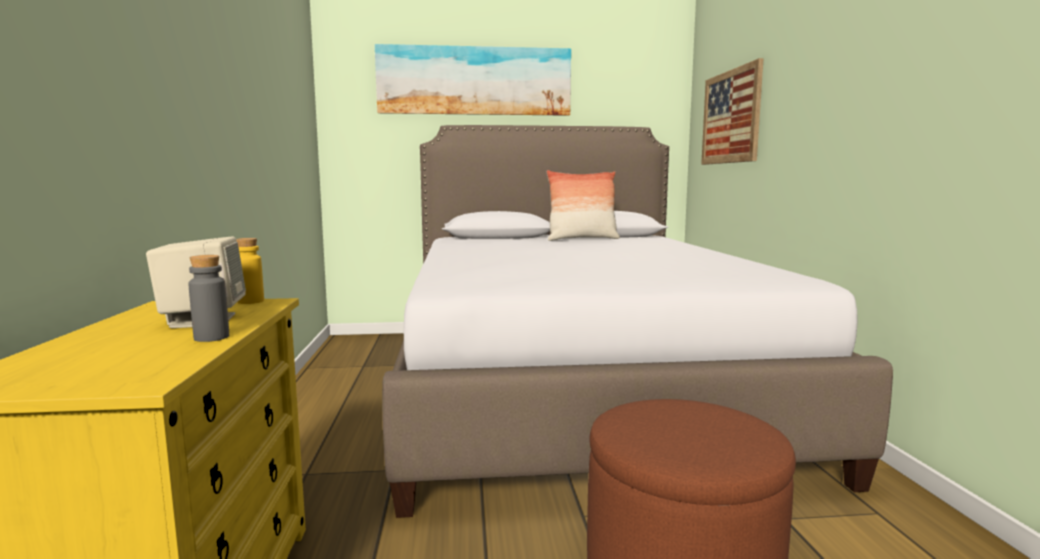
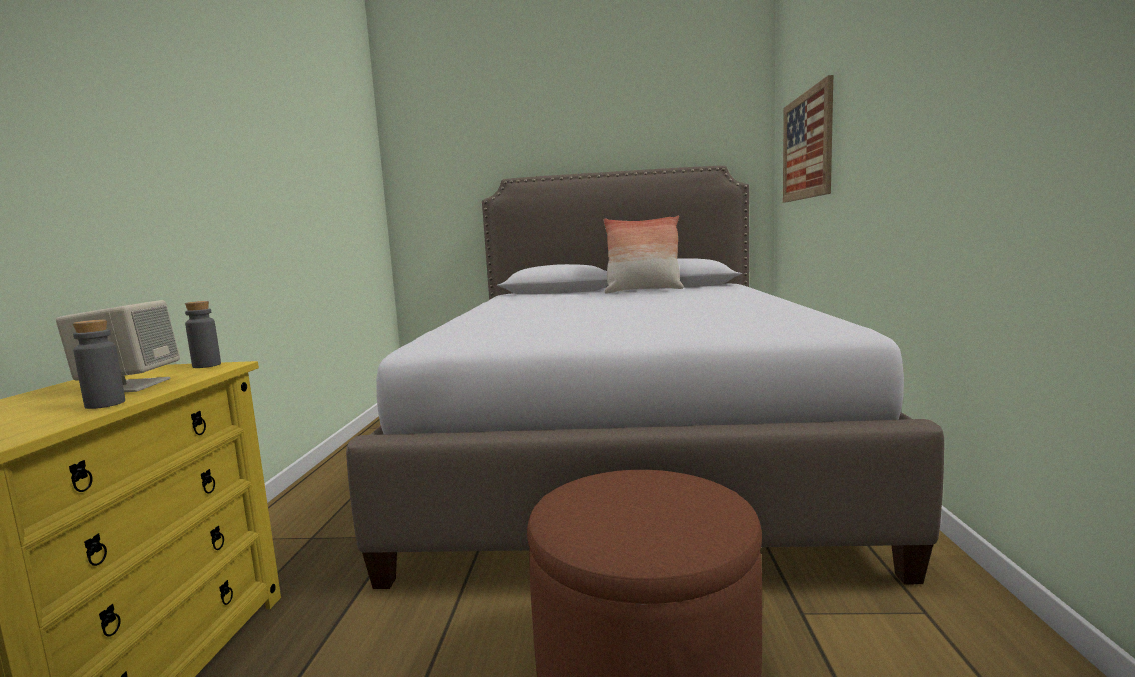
camera: 10 degrees right, 0 degrees up
yellow bottle [236,238,264,304] -> grey bottle [185,301,221,368]
picture [375,44,571,116] -> none

